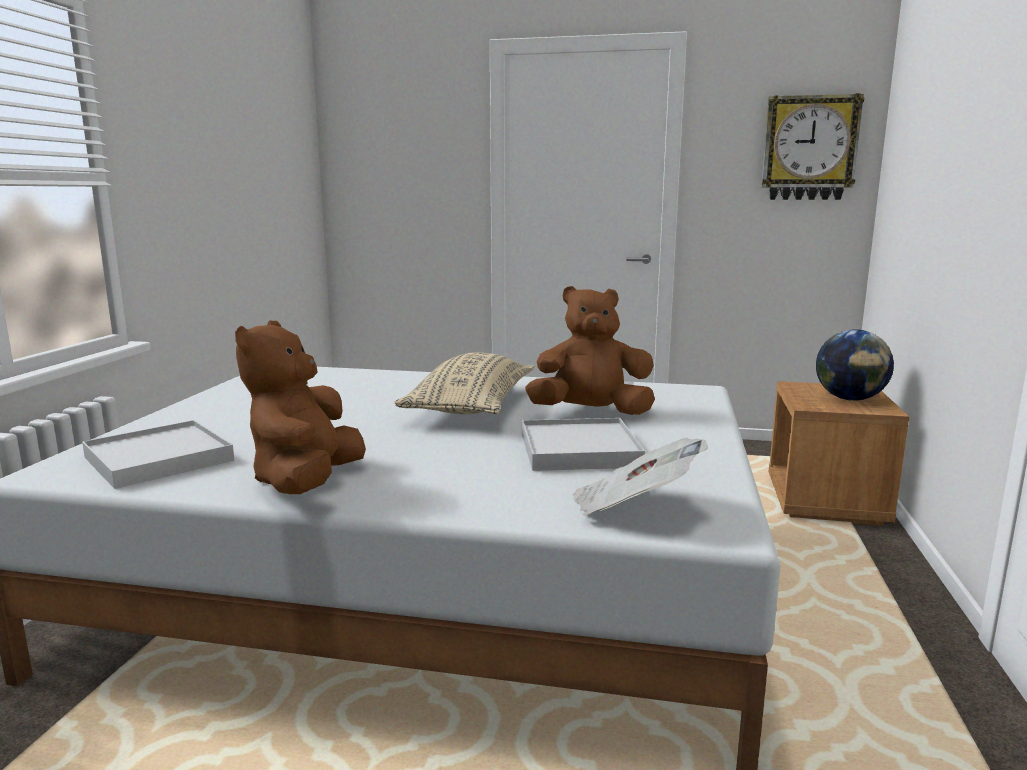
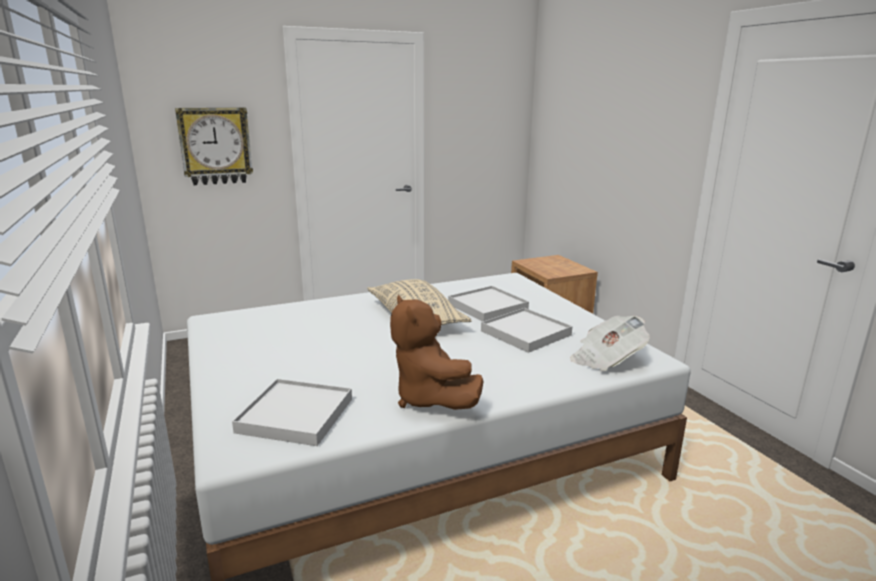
camera: 35 degrees left, 5 degrees up
brown plush toy [525,286,655,415] -> white tray [448,286,529,322]
wall clock [761,93,865,200] -> wall clock moved to [175,108,253,185]
globe [816,329,894,401] -> none

